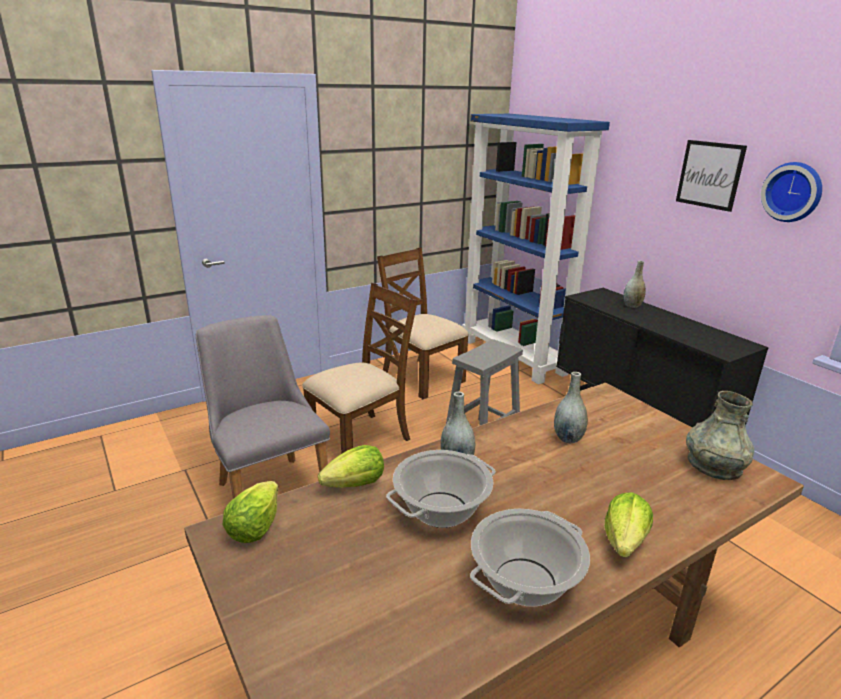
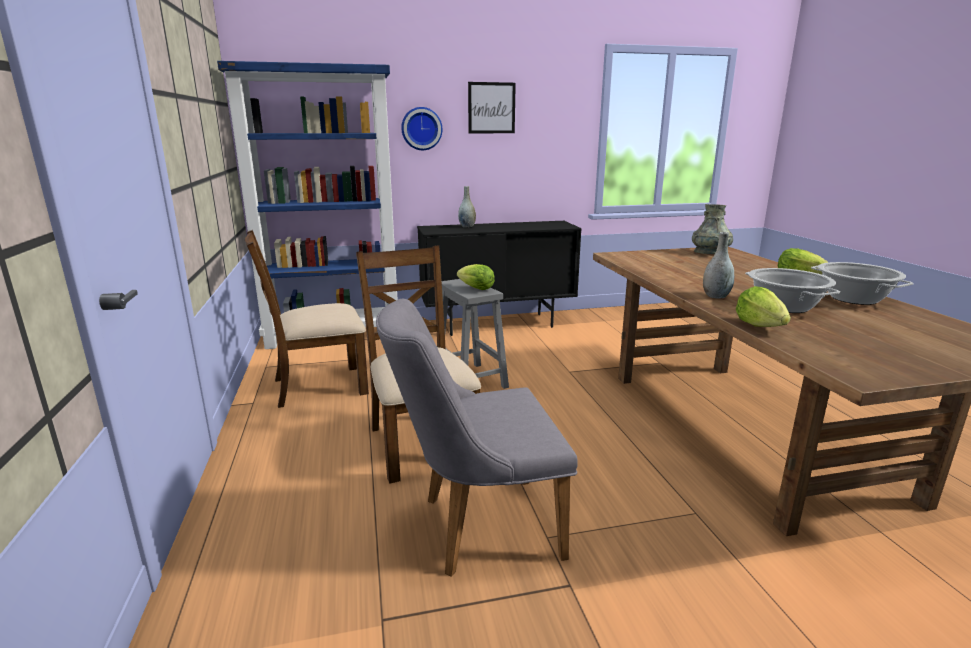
camera: 70 degrees left, 5 degrees down
lettuce [223,481,278,543] -> lettuce moved to [457,264,495,290]
grey vase [554,372,588,443] -> none
wall clock [761,162,822,222] -> wall clock moved to [401,107,443,150]

